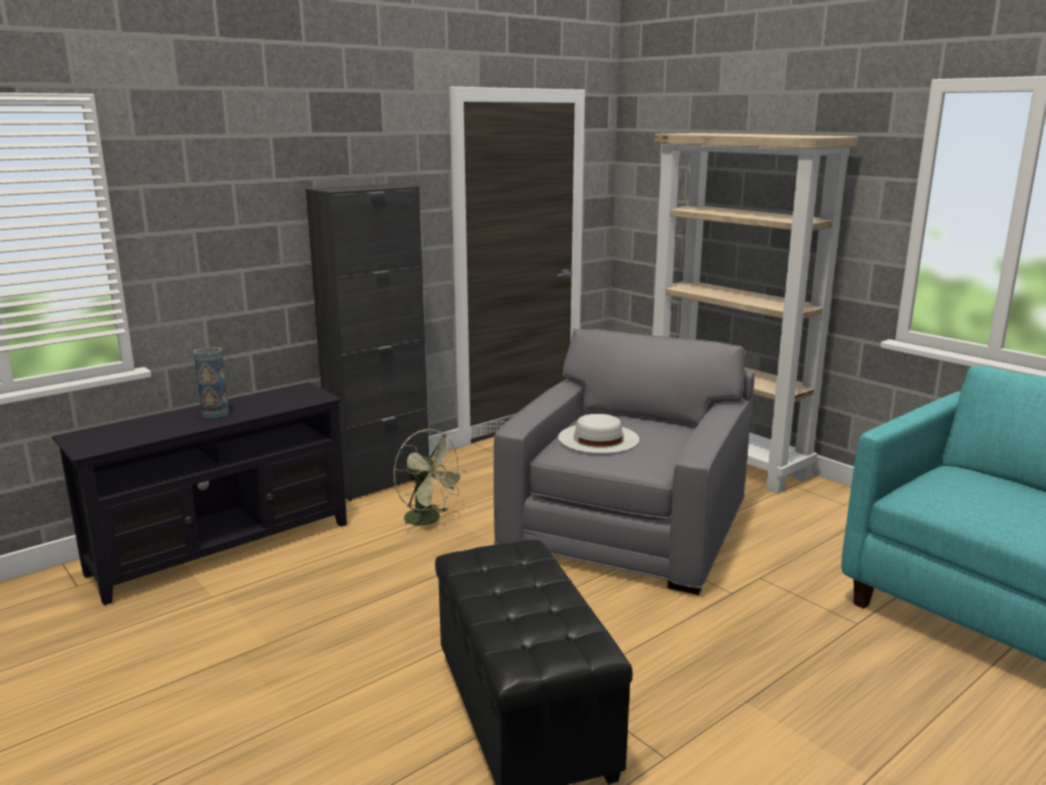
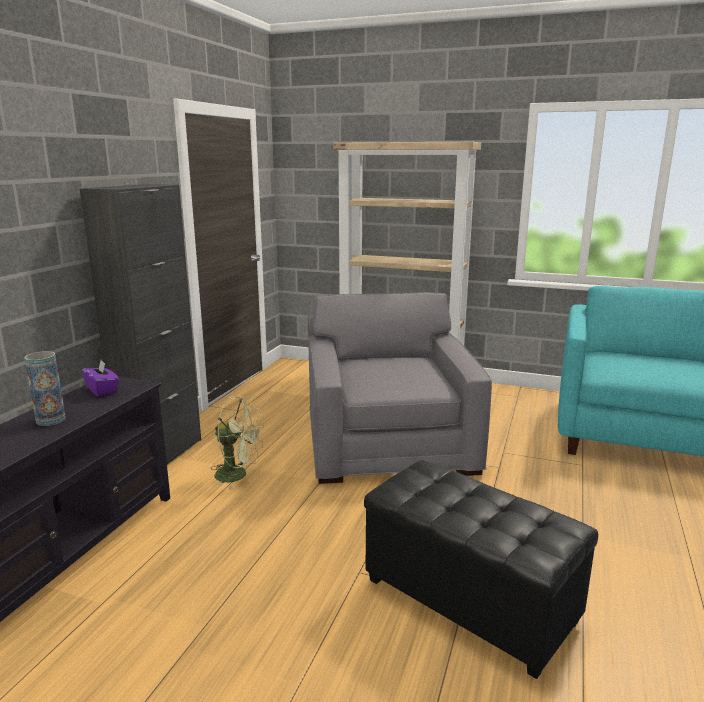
camera: 30 degrees left, 0 degrees up
white hat [558,414,639,453] -> none
none -> purple tissue box [82,361,119,397]

